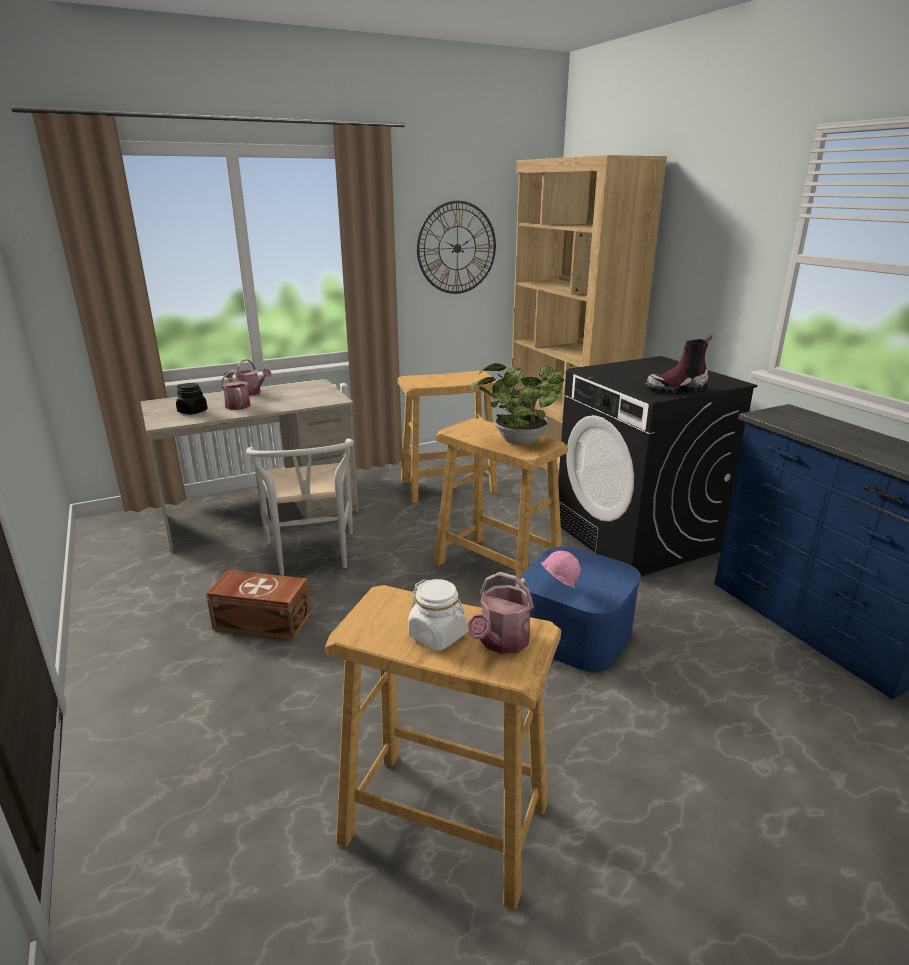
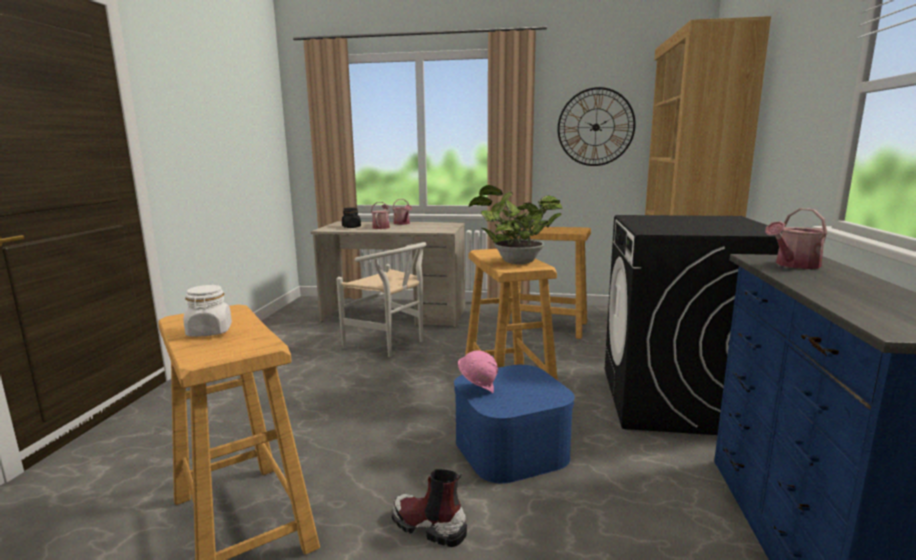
camera: 35 degrees right, 10 degrees down
brown storage box [206,570,311,640] -> none
white chair [246,438,354,576] -> white chair turned 75 degrees counterclockwise [336,242,427,357]
watering can [467,572,534,654] -> watering can moved to [765,208,827,269]
boot [645,335,713,394] -> boot moved to [392,469,467,547]

